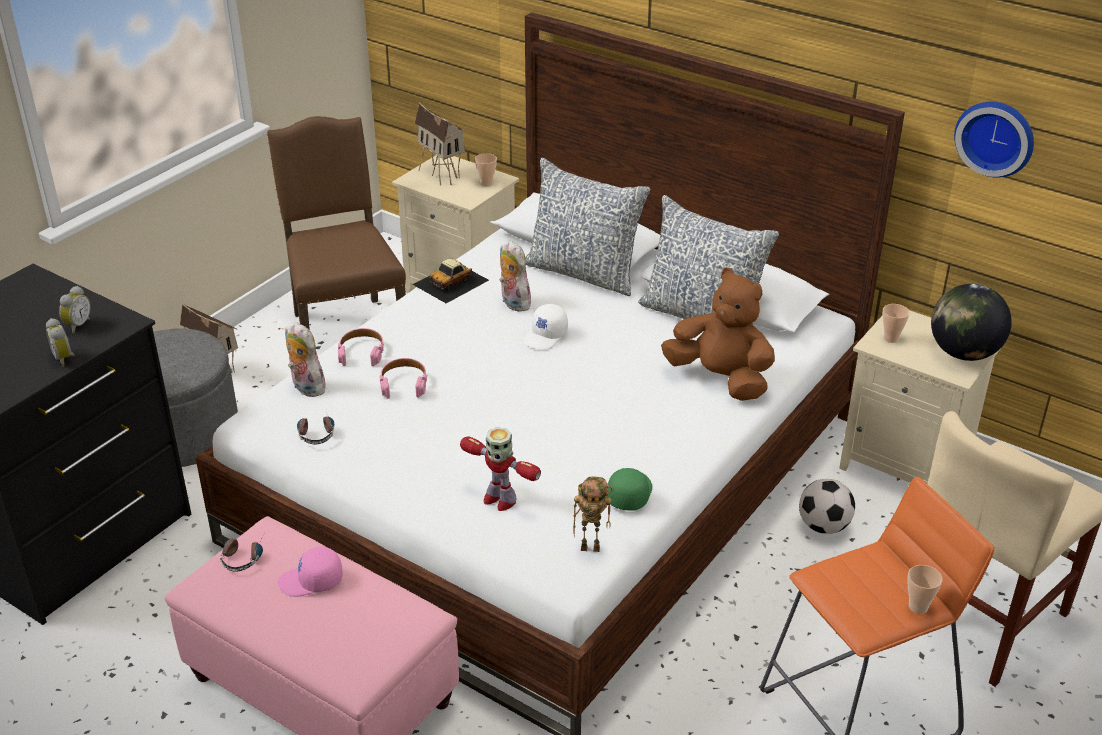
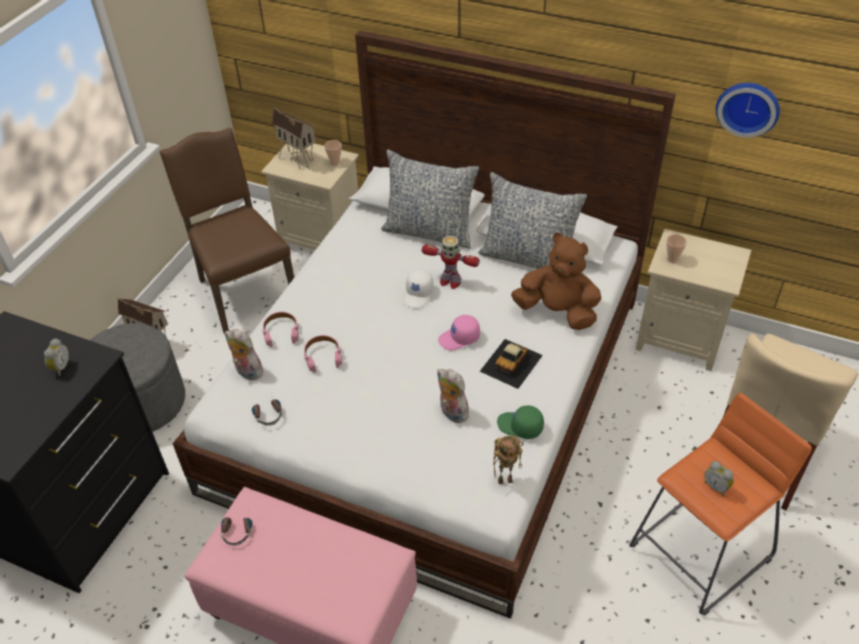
camera: 10 degrees left, 10 degrees up
alarm clock [46,318,75,367] -> alarm clock moved to [704,461,734,496]
pink cap [278,546,343,597] -> pink cap moved to [438,315,480,350]
toy car [412,259,489,303] -> toy car moved to [480,339,543,389]
toy robot [460,427,541,511] -> toy robot moved to [422,236,480,289]
plush toy [499,241,531,312] -> plush toy moved to [437,369,469,423]
green cap [607,468,652,511] -> green cap turned 75 degrees counterclockwise [497,405,544,439]
football [799,479,855,534] -> none
cup [908,565,943,614] -> none
globe [931,284,1012,361] -> none

